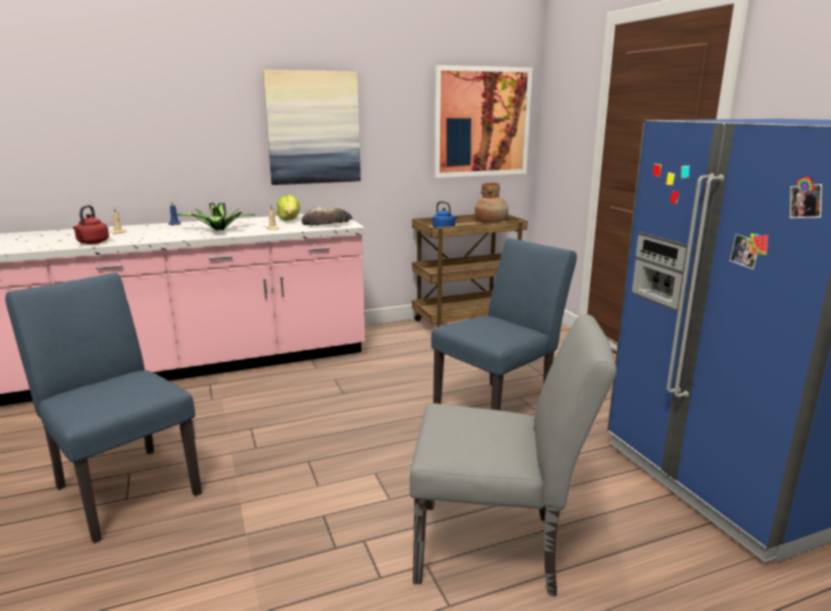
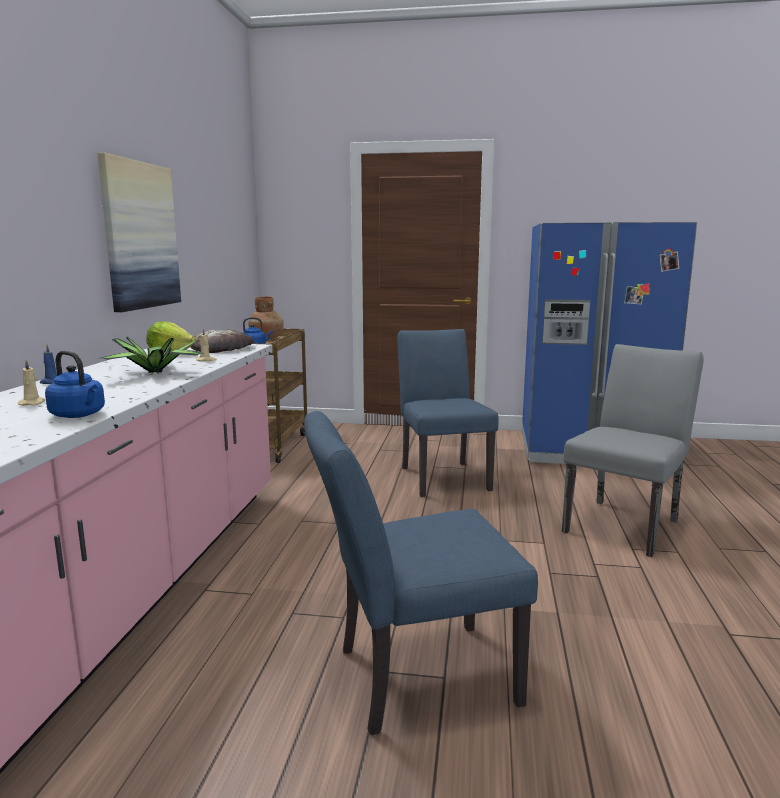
camera: 60 degrees left, 5 degrees down
red kettle [73,205,109,244] -> blue kettle [45,351,105,418]
picture [434,65,533,178] -> none

